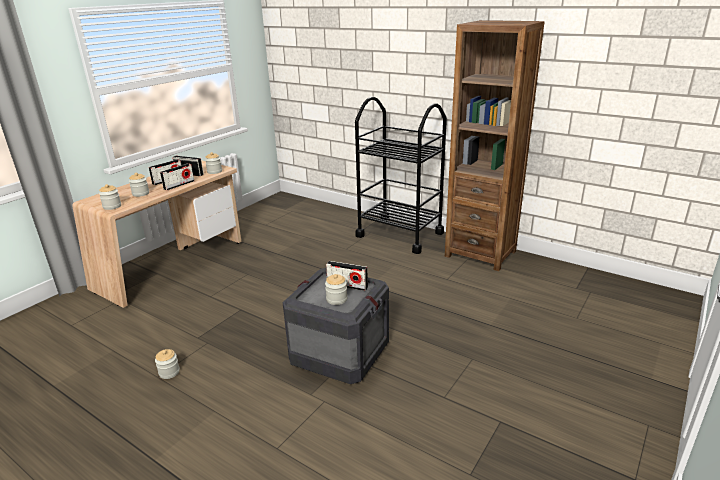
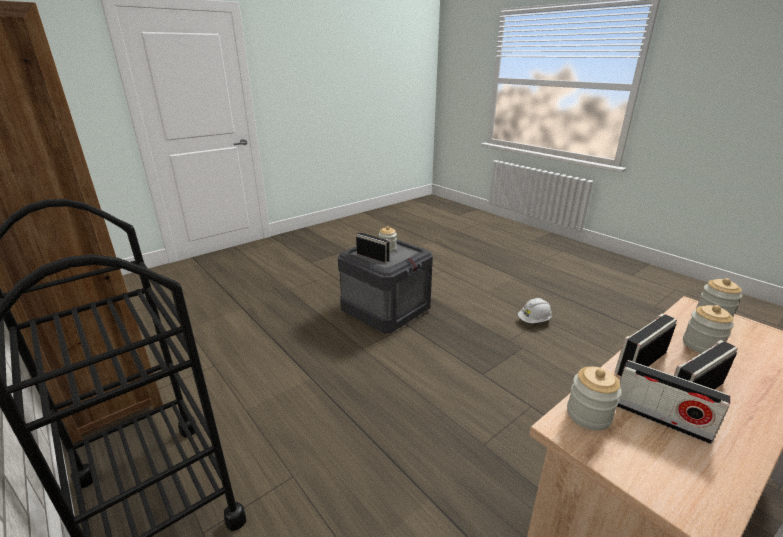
camera: 165 degrees left, 0 degrees up
jar [155,349,180,379] -> white hard hat [518,298,552,323]

